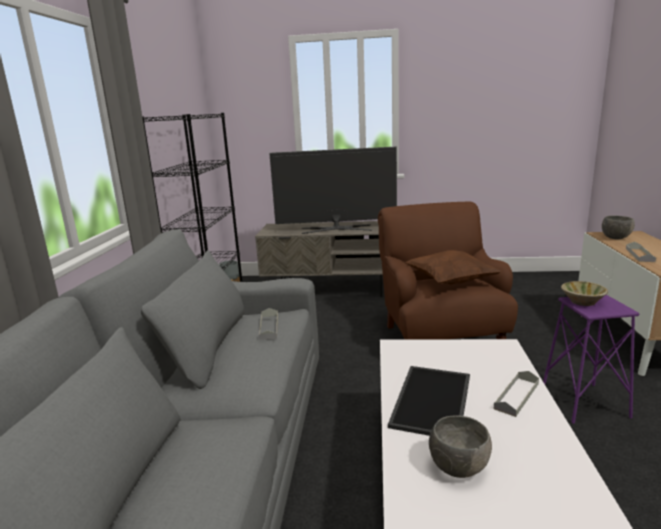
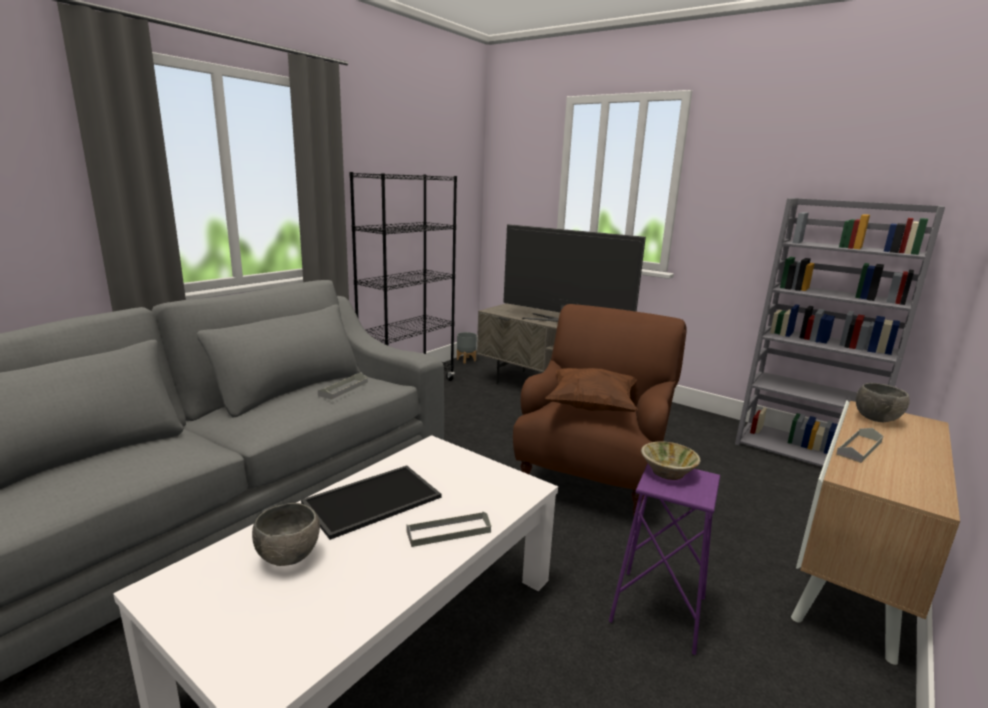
camera: 30 degrees right, 0 degrees up
none -> grey bookcase [735,198,945,467]

